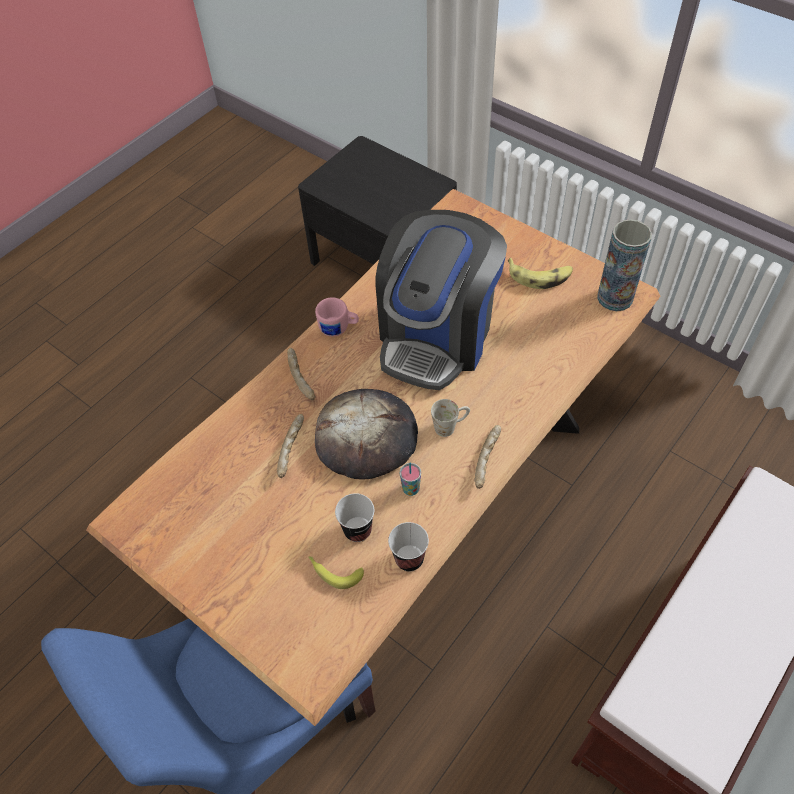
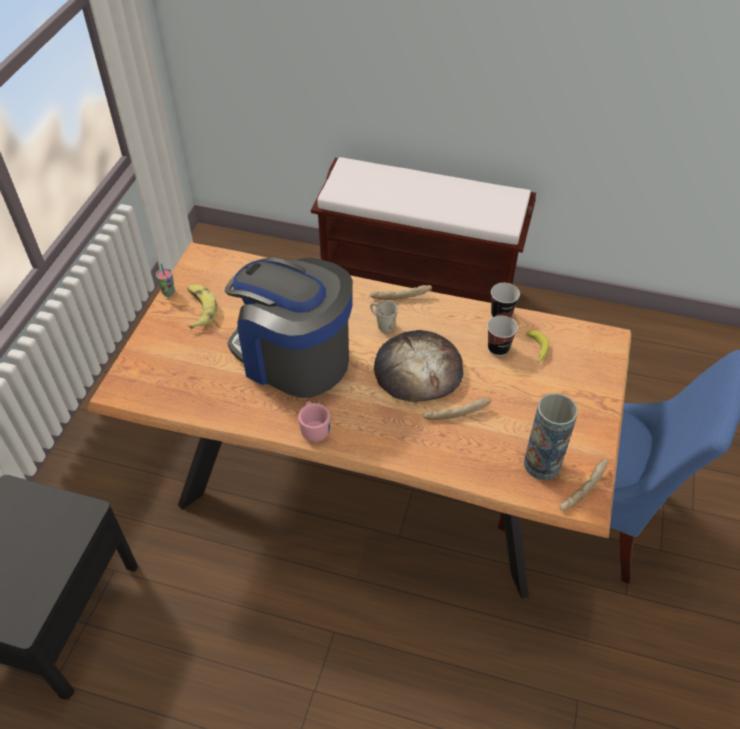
camera: 115 degrees left, 5 degrees down
bread [287,348,316,400] -> bread moved to [560,459,608,511]
coffee machine [376,210,507,390] -> coffee machine turned 150 degrees counterclockwise [225,257,353,398]
cup [400,463,421,496] -> cup moved to [156,264,175,296]
vase [597,219,652,311] -> vase moved to [524,393,578,480]

